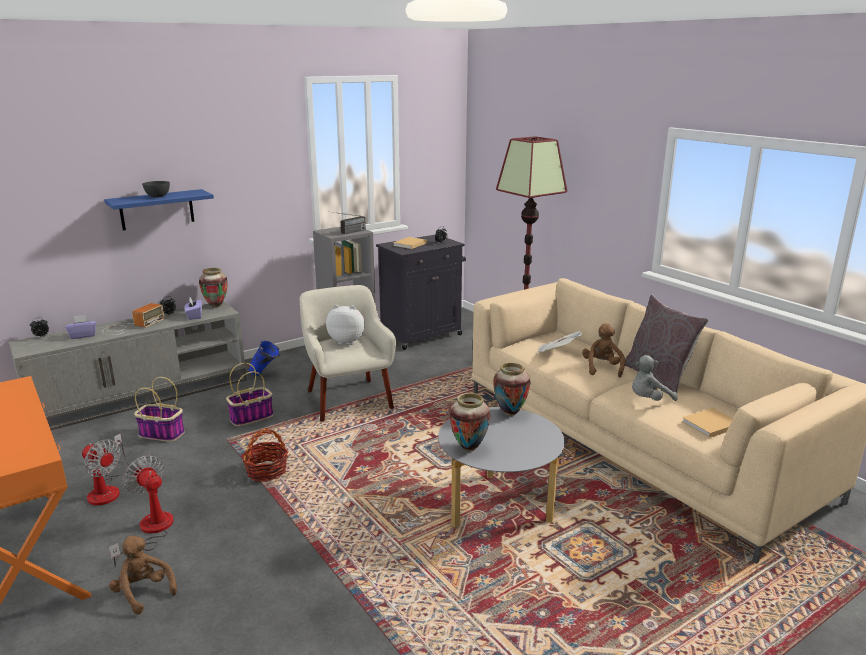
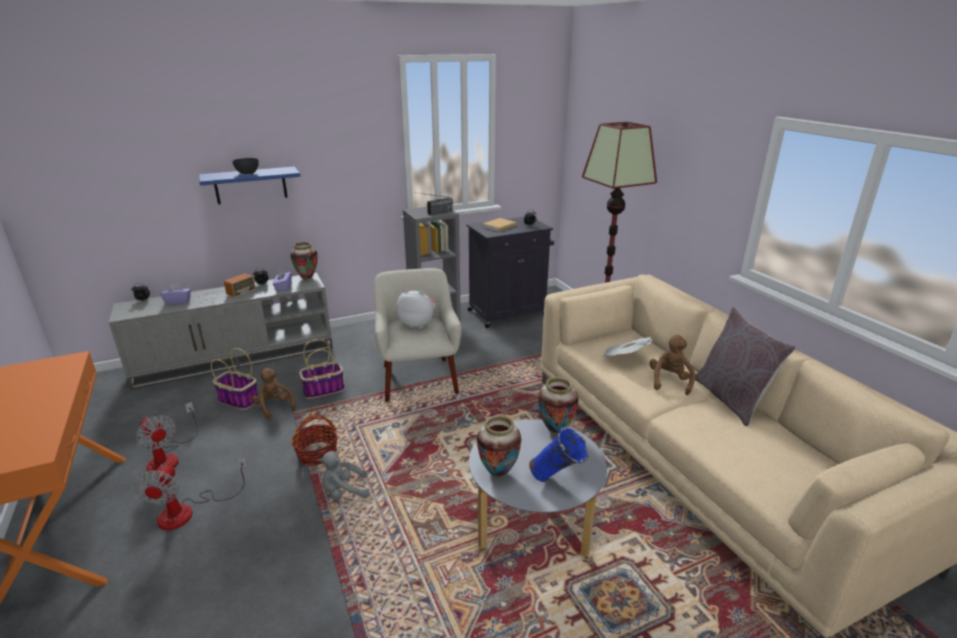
camera: 10 degrees right, 5 degrees up
fan [109,456,174,567] -> fan turned 150 degrees counterclockwise [134,458,247,530]
brown plush toy [109,536,177,615] -> brown plush toy moved to [252,368,295,419]
blue vase [248,340,280,376] -> blue vase moved to [529,427,588,482]
grey plush toy [632,355,678,401] -> grey plush toy moved to [319,451,370,500]
beige book [682,408,733,438] -> none

